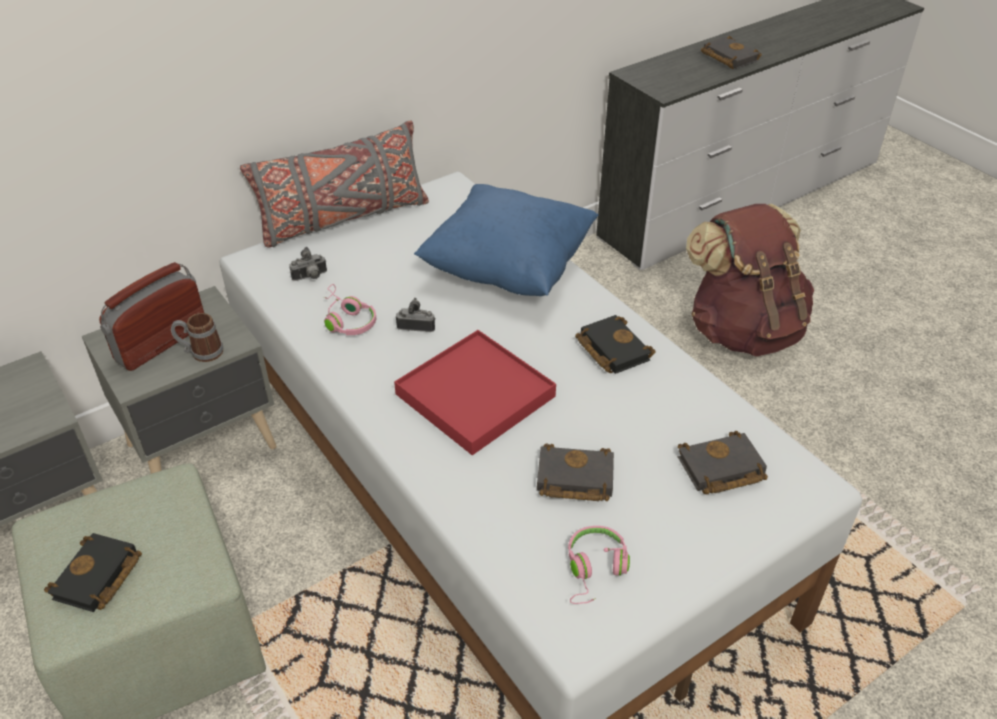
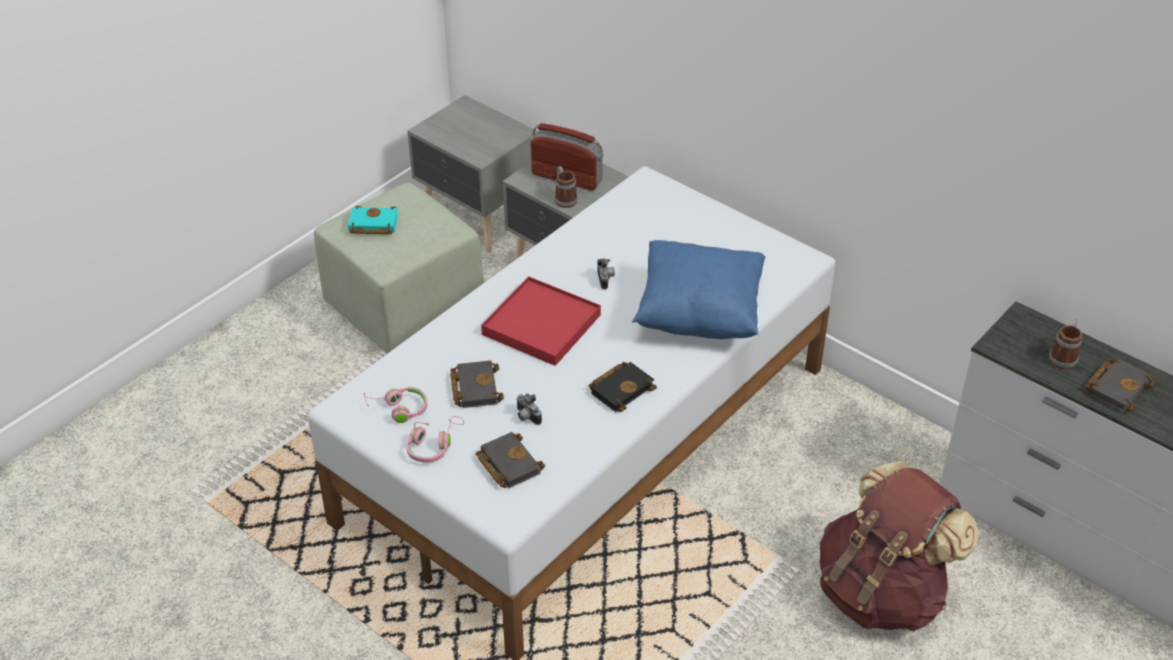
camera: 75 degrees right, 0 degrees up
black book [44,533,142,612] -> turquoise book [348,206,398,234]
grey pillow [240,121,429,247] -> none
camera [289,247,327,281] -> camera moved to [516,394,542,425]
pink headphones [324,284,376,335] -> pink headphones moved to [406,416,464,463]
none -> mug [1049,319,1082,369]

